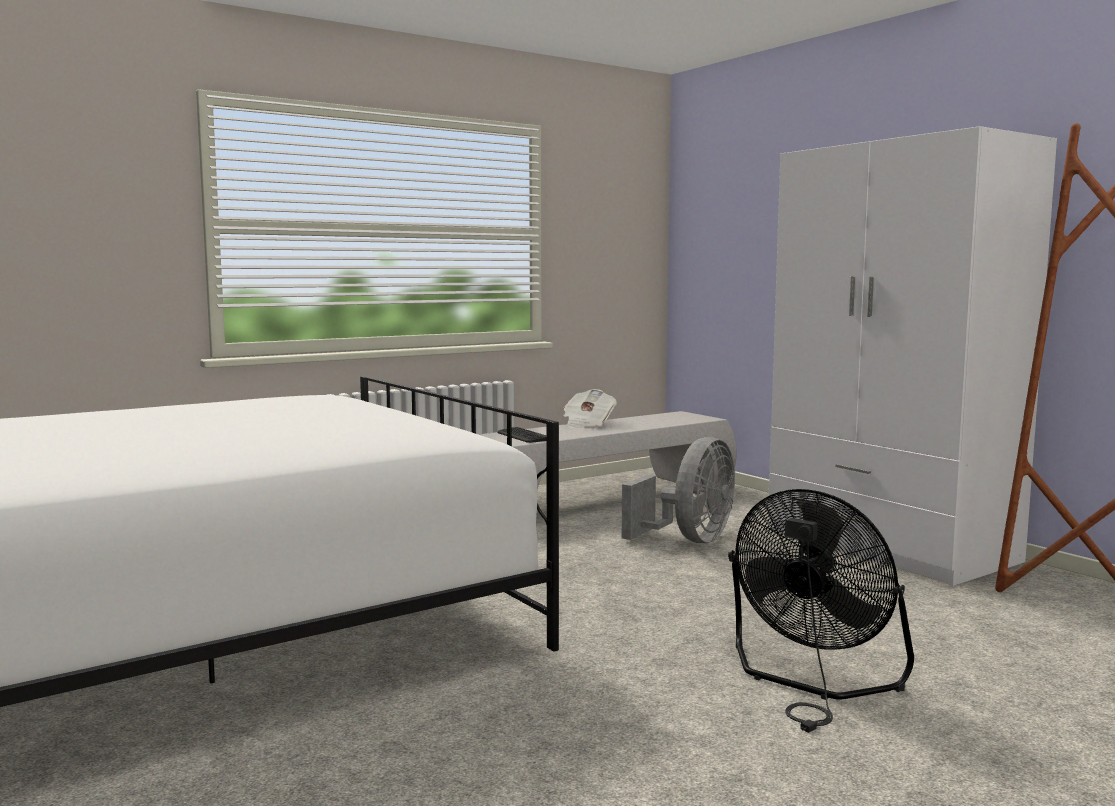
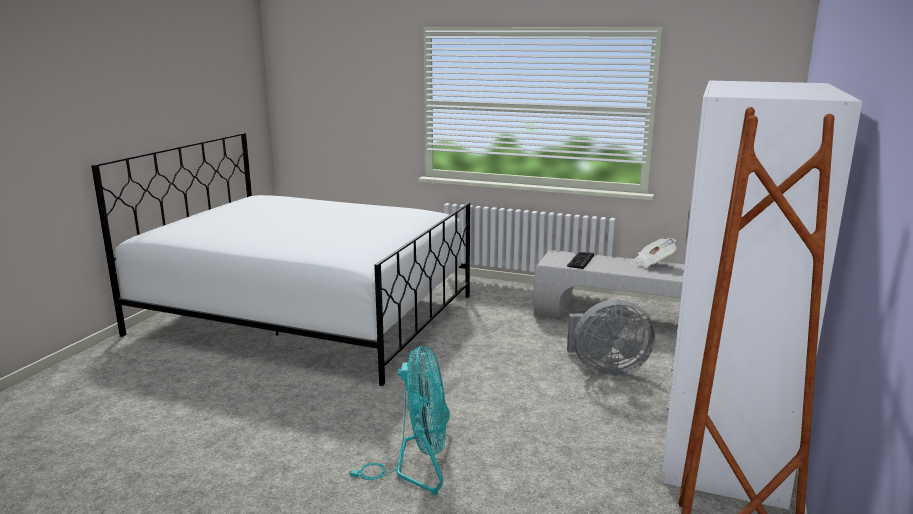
camera: 55 degrees right, 10 degrees up
black fan [728,489,914,733] -> turquoise fan [349,345,450,496]

